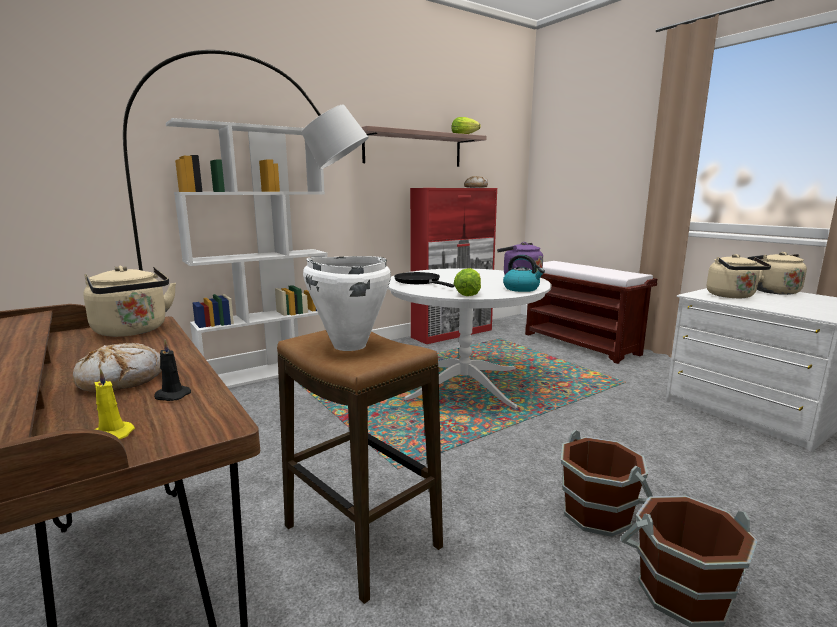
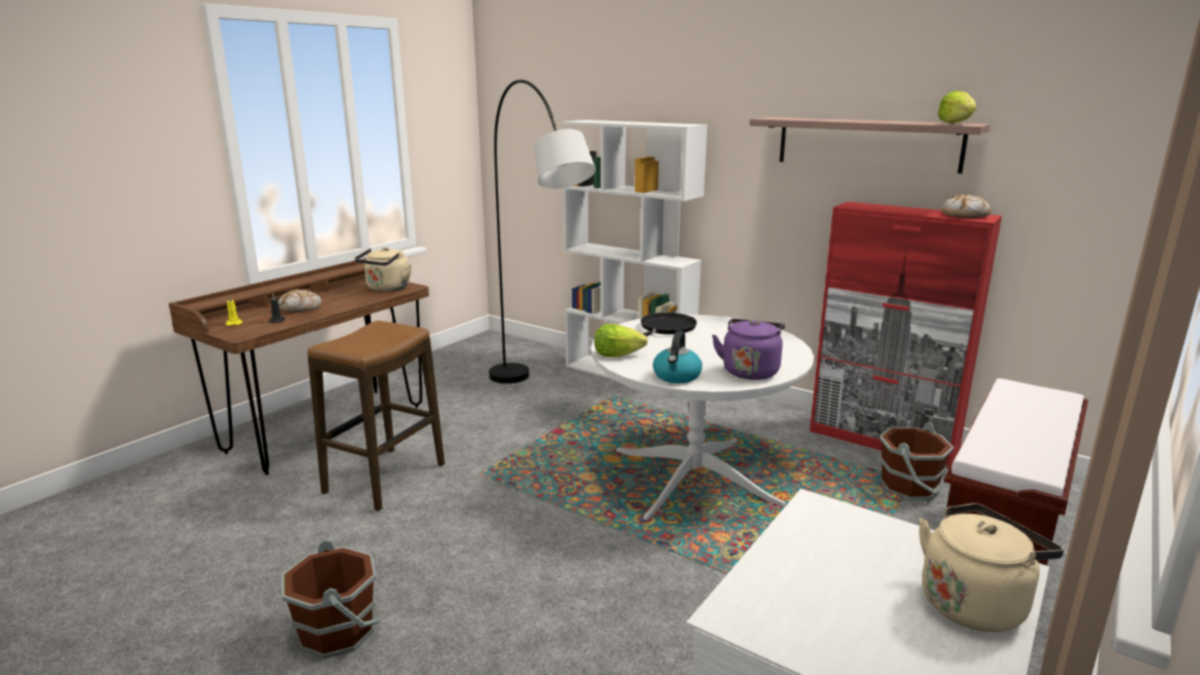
camera: 70 degrees right, 5 degrees up
white cooking pot [303,256,391,351] -> none
brown bucket [561,430,653,537] -> brown bucket moved to [880,422,954,501]
beige kettle [707,254,771,298] -> none

